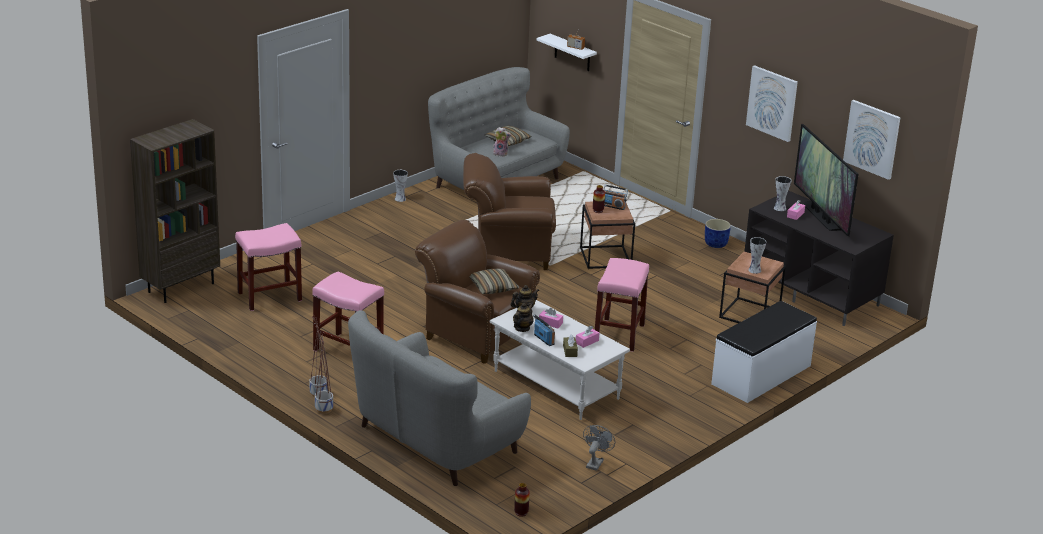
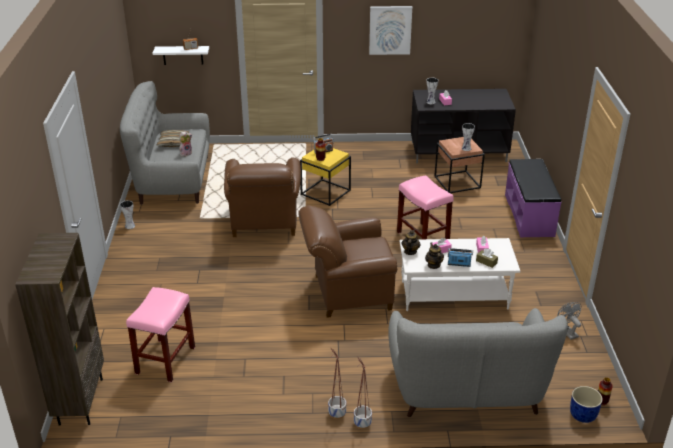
camera: 45 degrees left, 5 degrees up
pink stool [312,271,384,351] -> none
brown armchair [463,153,556,270] -> brown armchair turned 45 degrees counterclockwise [224,157,301,237]
pillow [469,269,519,294] -> none
brown side table [580,202,635,269] -> yellow side table [300,148,351,206]
blue planter [705,219,731,248] -> blue planter moved to [570,386,603,423]
white bench [711,301,817,403] -> purple bench [505,159,561,237]
television [794,124,859,236] -> none
picture [843,100,901,180] -> none

